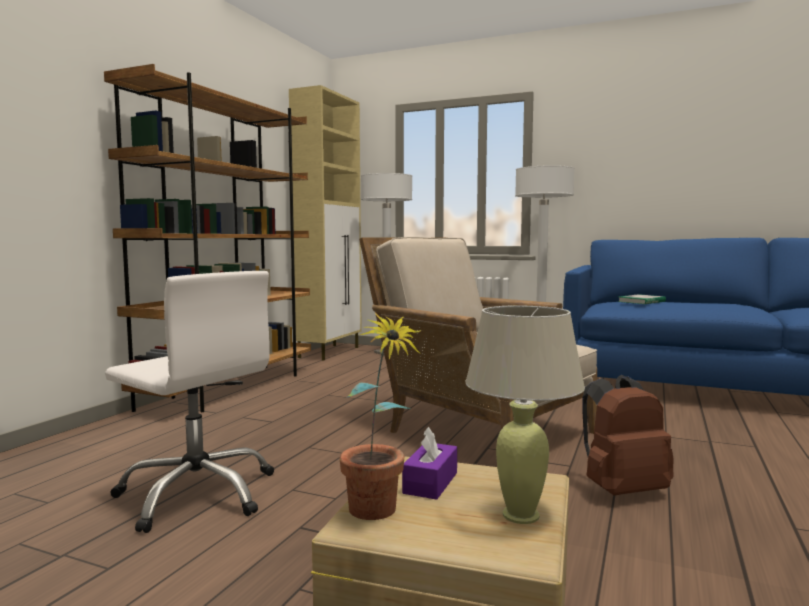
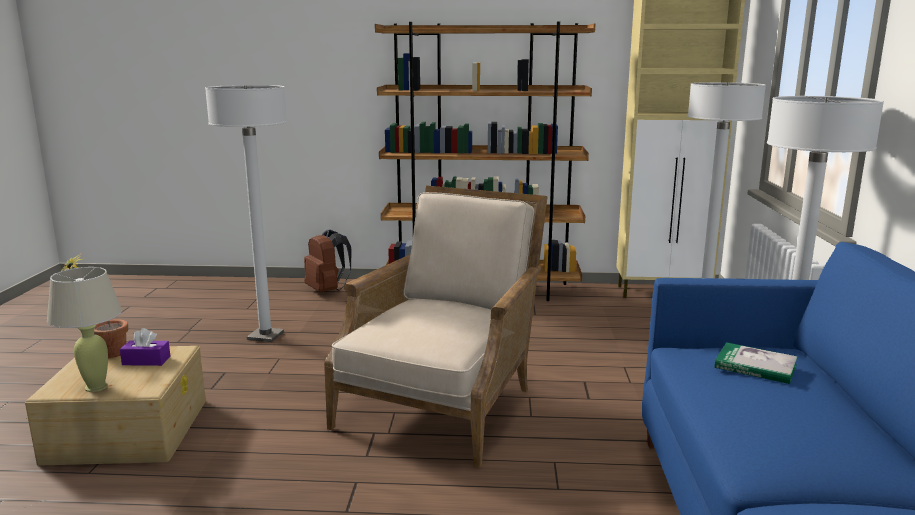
camera: 70 degrees right, 10 degrees up
white office chair [105,271,274,533] -> white floor lamp [205,85,287,342]
brown backpack [582,375,674,496] -> brown backpack moved to [304,230,352,292]

